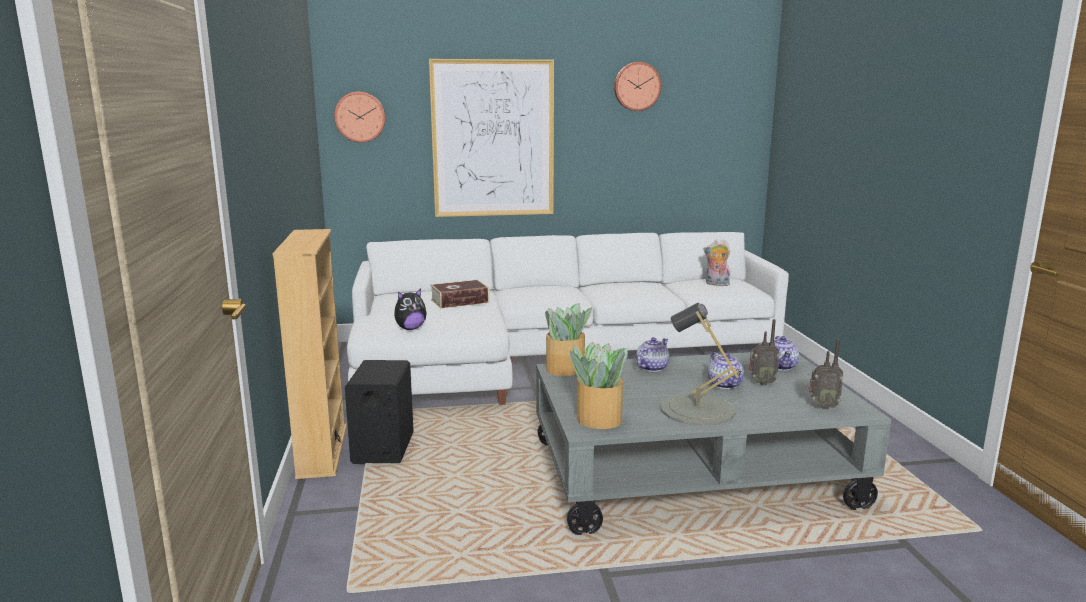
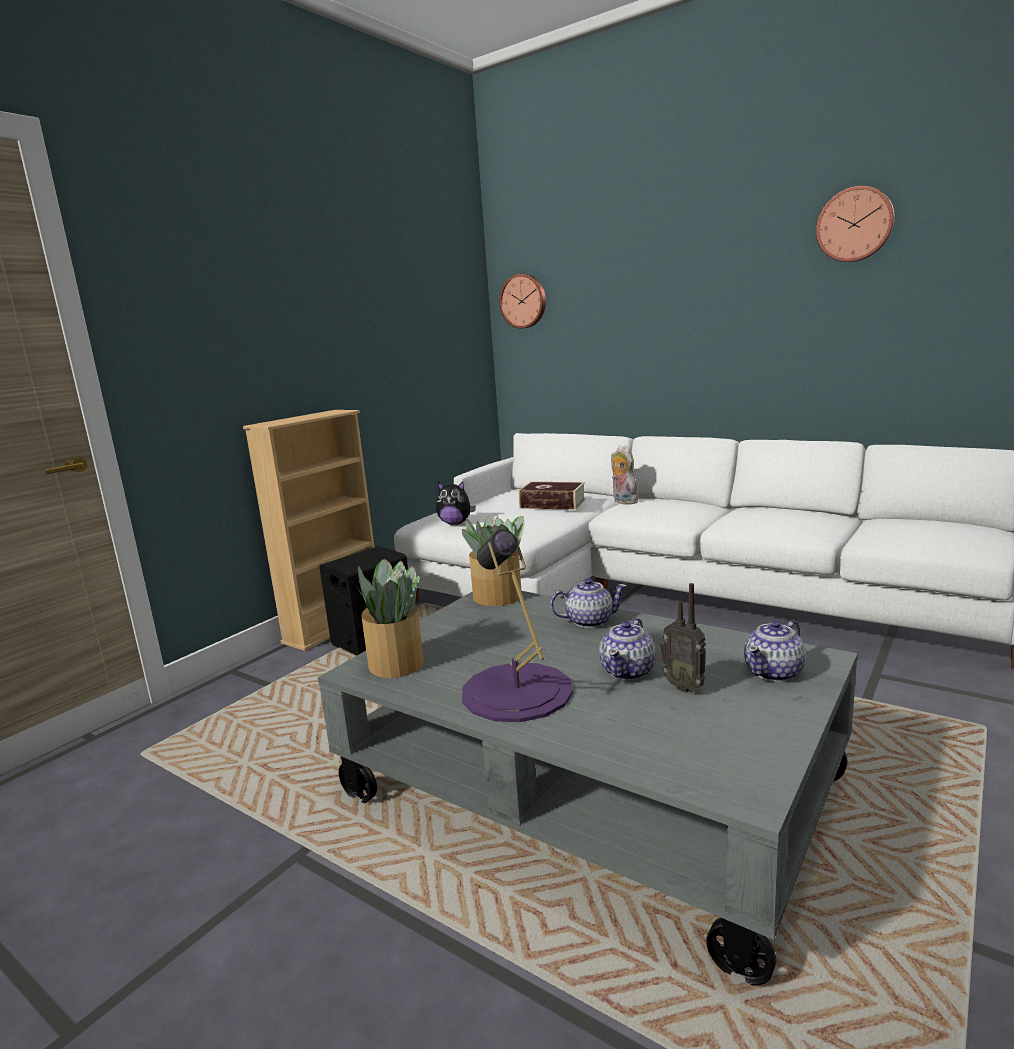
camera: 45 degrees right, 0 degrees up
picture [429,59,554,217] -> none
grey table lamp [660,303,739,426] -> purple table lamp [462,529,573,722]
plush toy [703,239,730,286] -> plush toy moved to [611,445,638,505]
radio [809,339,843,409] -> none

